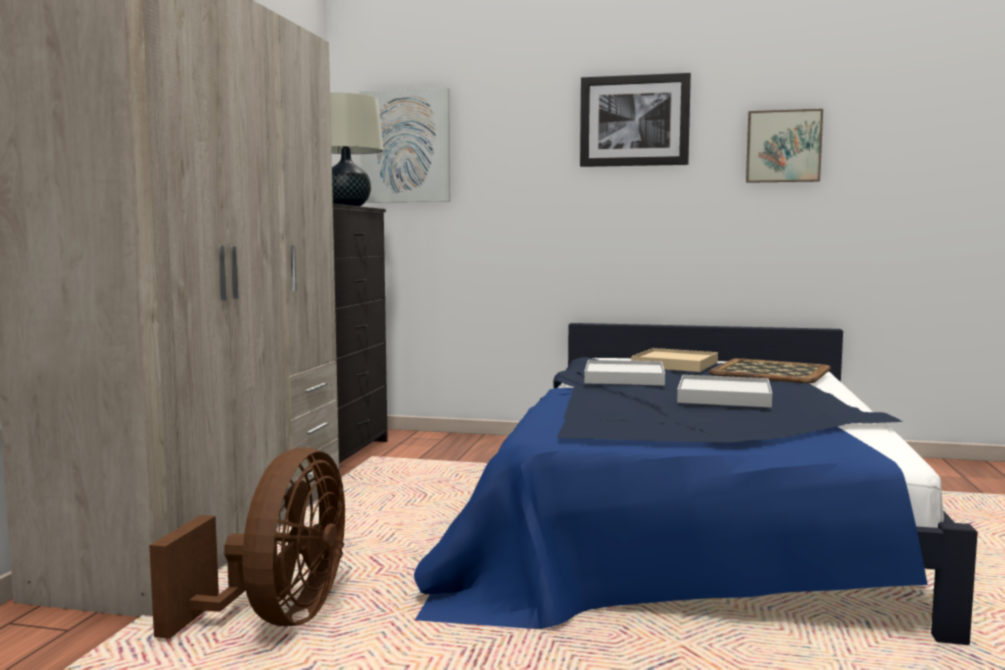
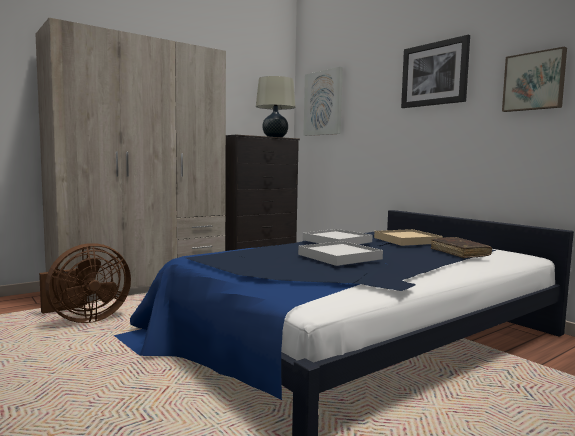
camera: 40 degrees right, 0 degrees up
tray [709,358,831,383] -> brown book [431,237,492,258]

